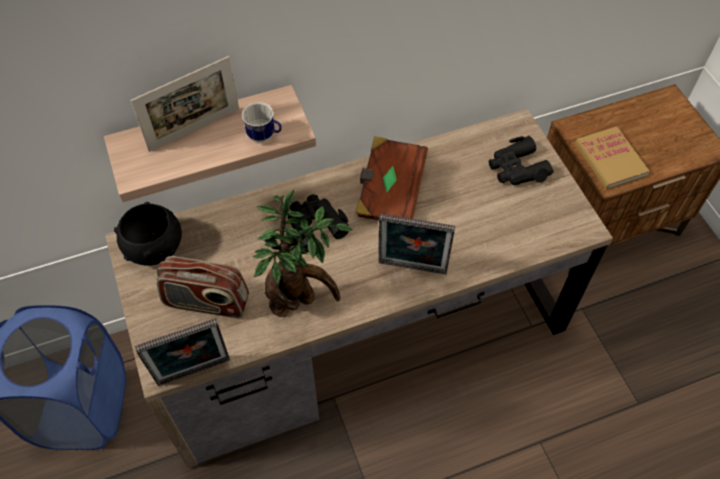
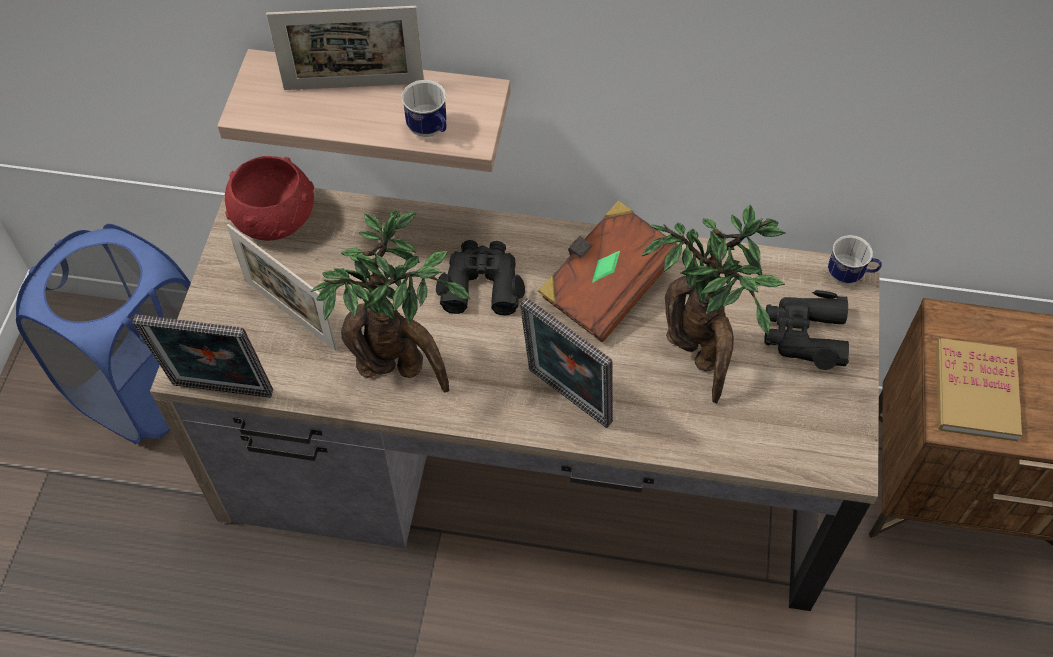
camera: 30 degrees right, 0 degrees up
black bowl [114,202,182,265] -> red bowl [225,156,314,241]
radio [156,256,249,318] -> picture frame [227,224,337,351]
none -> potted plant [642,205,785,403]
none -> mug [828,235,882,285]

